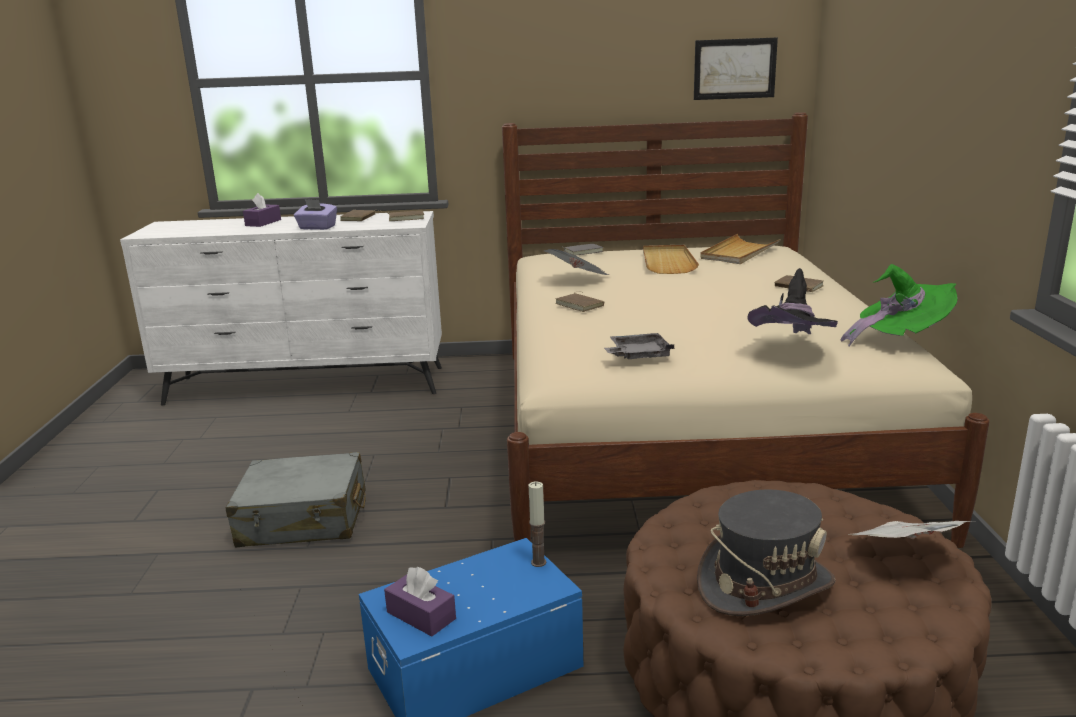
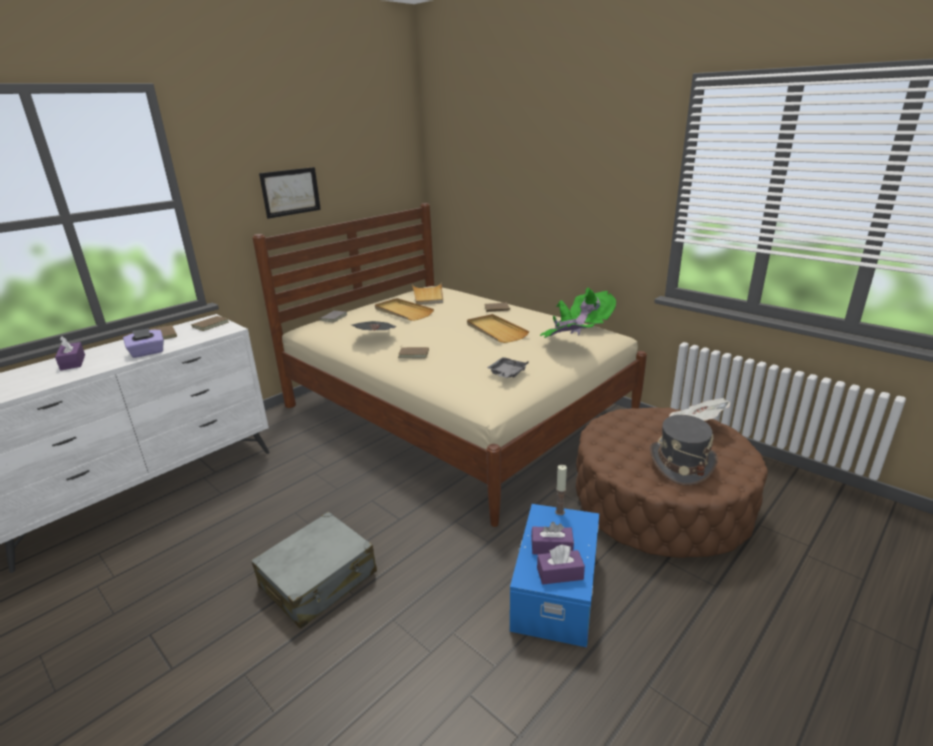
camera: 45 degrees left, 5 degrees up
picture [694,37,778,100] -> picture moved to [259,167,321,219]
black hat [747,268,838,334] -> green hat [540,300,595,338]
none -> beige tray [467,314,529,343]
none -> purple tissue box [531,522,574,554]

